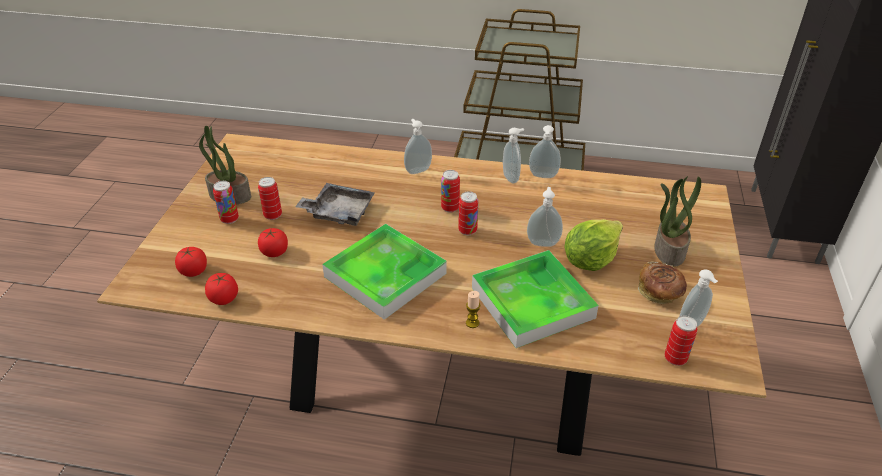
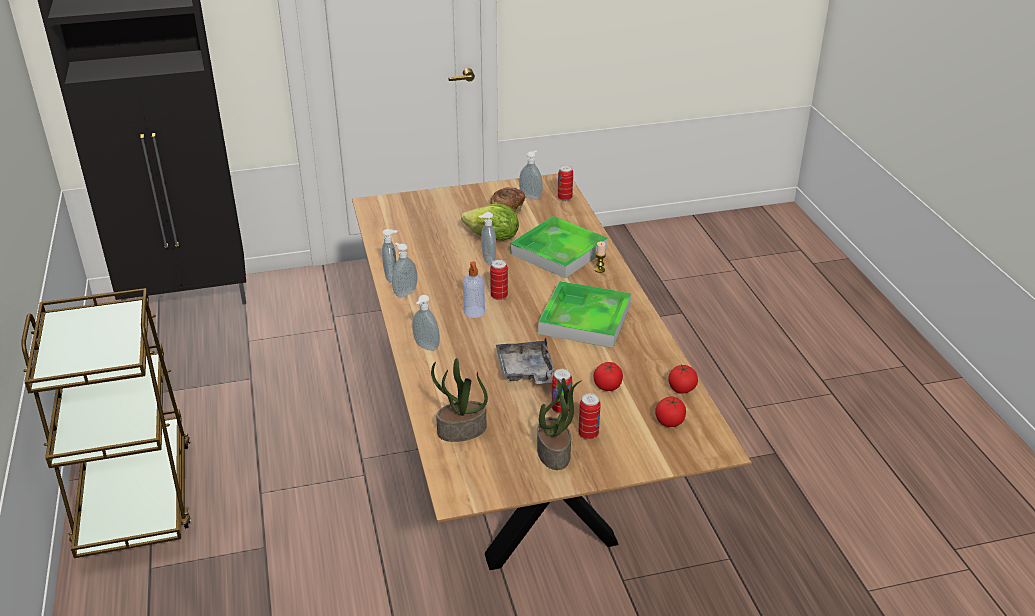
camera: 115 degrees left, 5 degrees down
can [441,170,460,213] -> soap dispenser [463,261,485,318]
potted plant [654,176,701,267] -> potted plant moved to [431,358,488,442]

